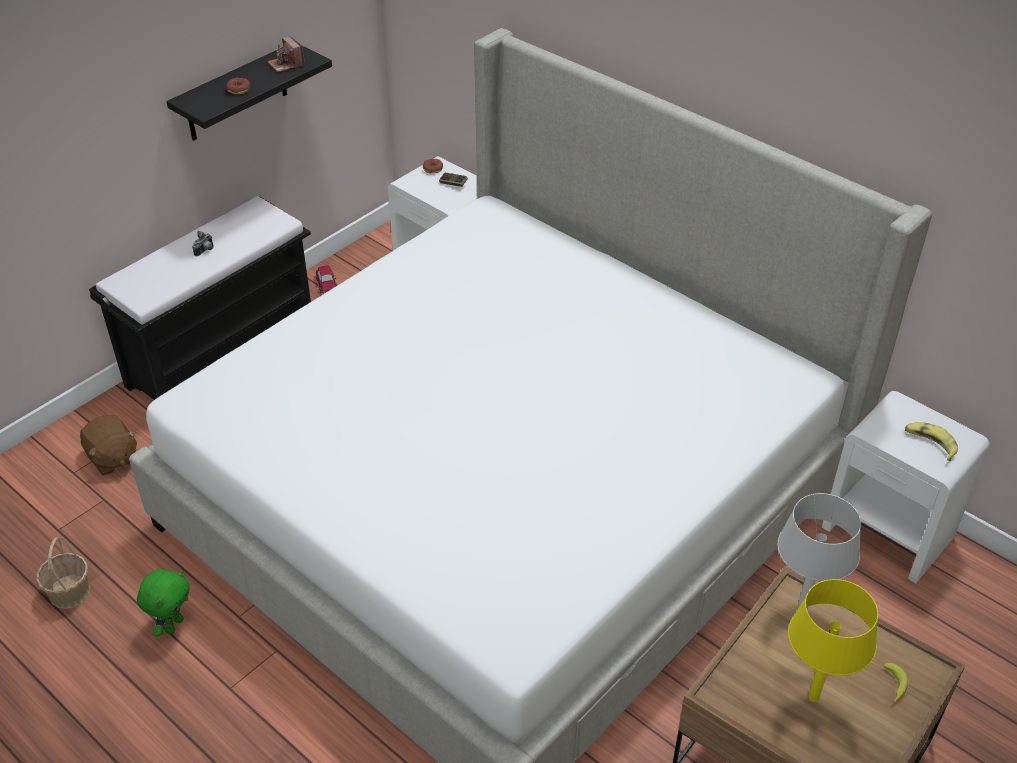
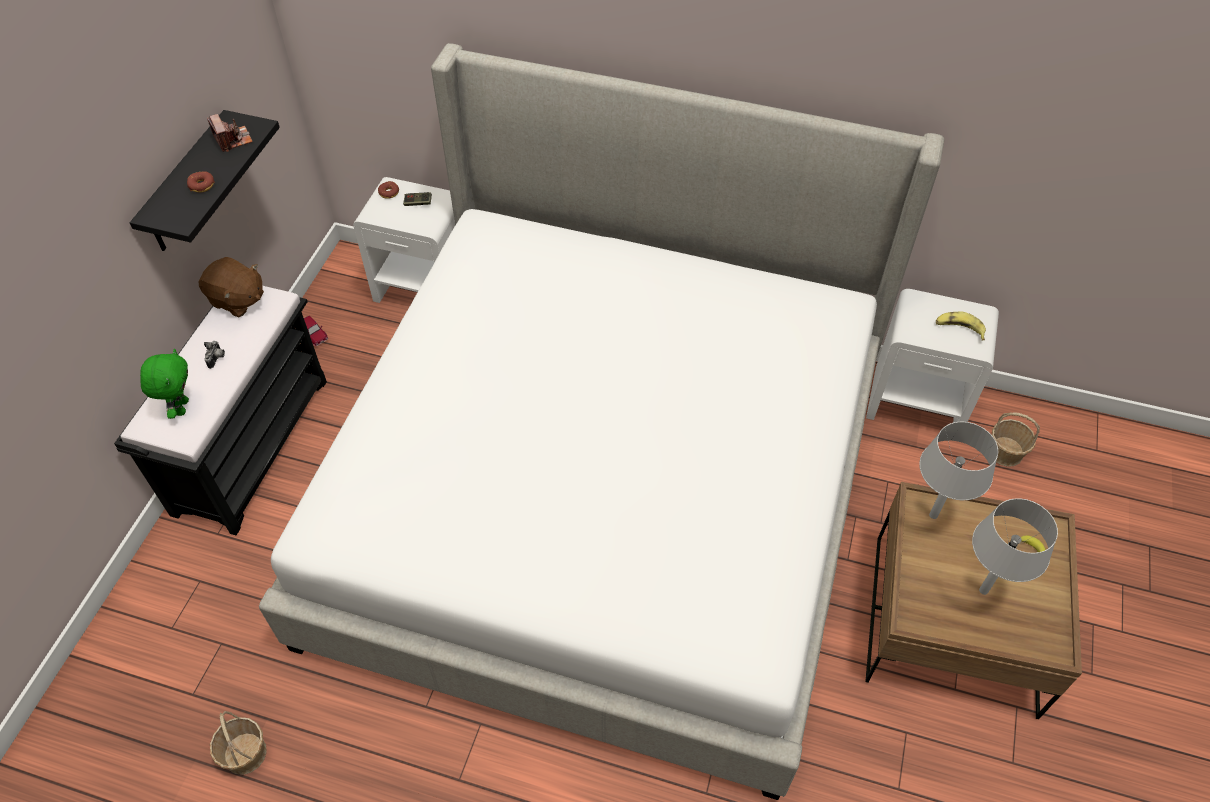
camera: 25 degrees left, 10 degrees up
brown plush toy [80,415,137,476] -> brown plush toy moved to [199,257,264,318]
green plush toy [137,569,190,637] -> green plush toy moved to [140,349,189,419]
camera [267,36,305,72] -> camera turned 150 degrees counterclockwise [207,114,253,152]
yellow table lamp [788,579,878,702] -> grey table lamp [972,498,1058,595]
none -> basket [992,412,1040,467]

